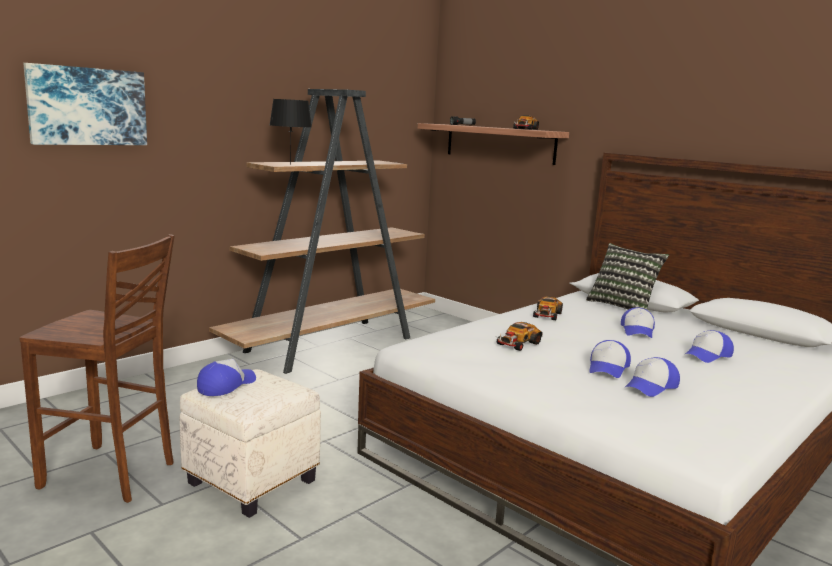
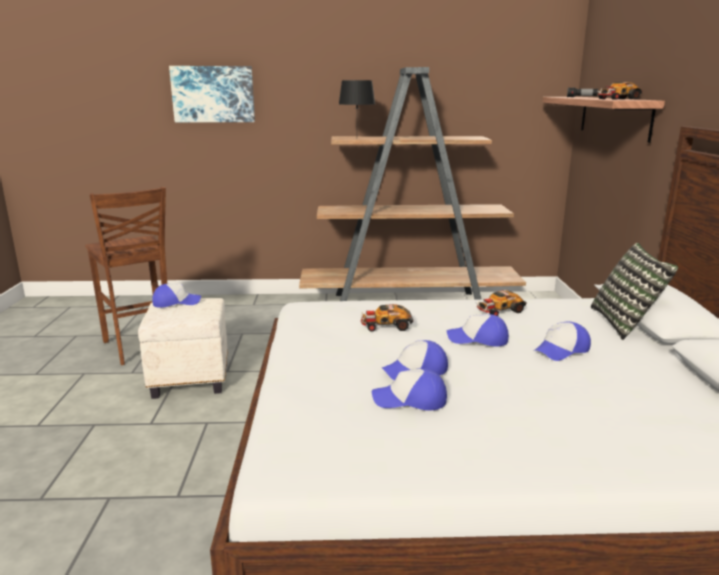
camera: 45 degrees right, 5 degrees up
cap [685,330,734,363] -> cap moved to [447,314,509,347]

